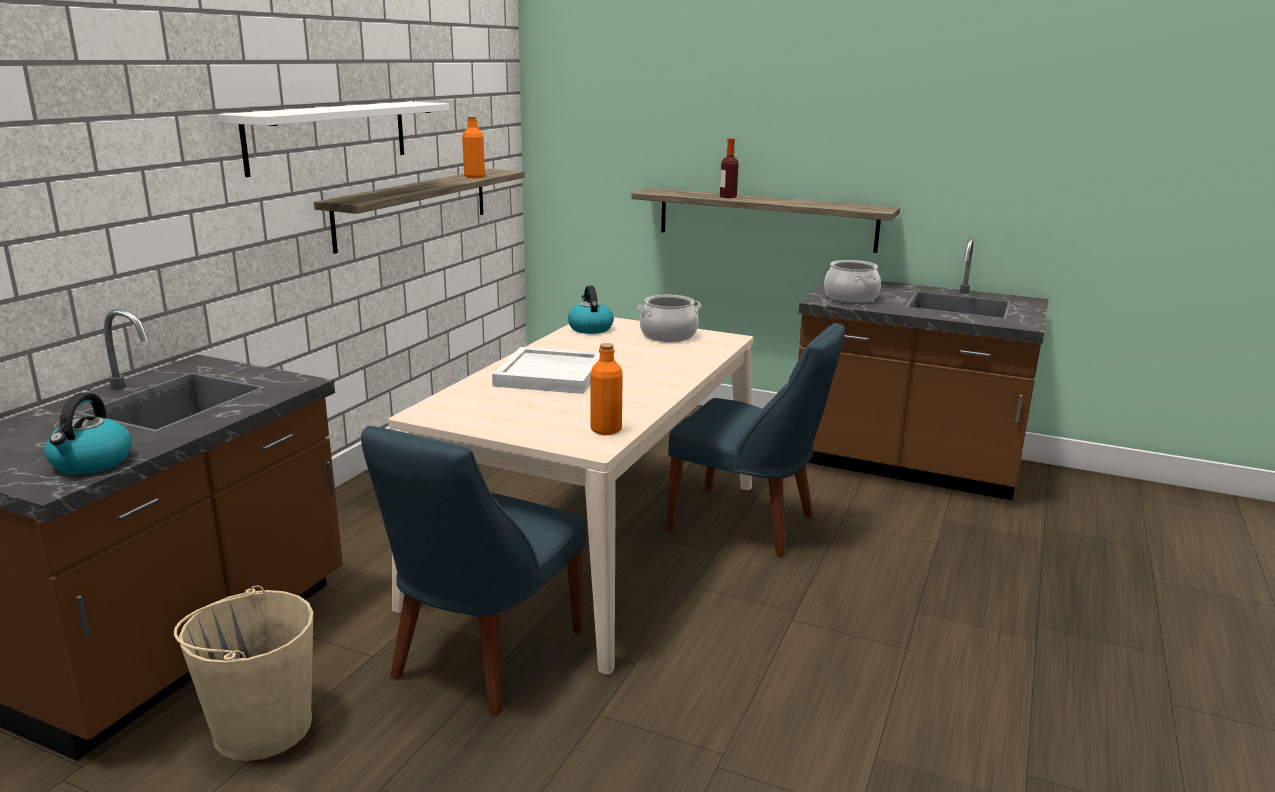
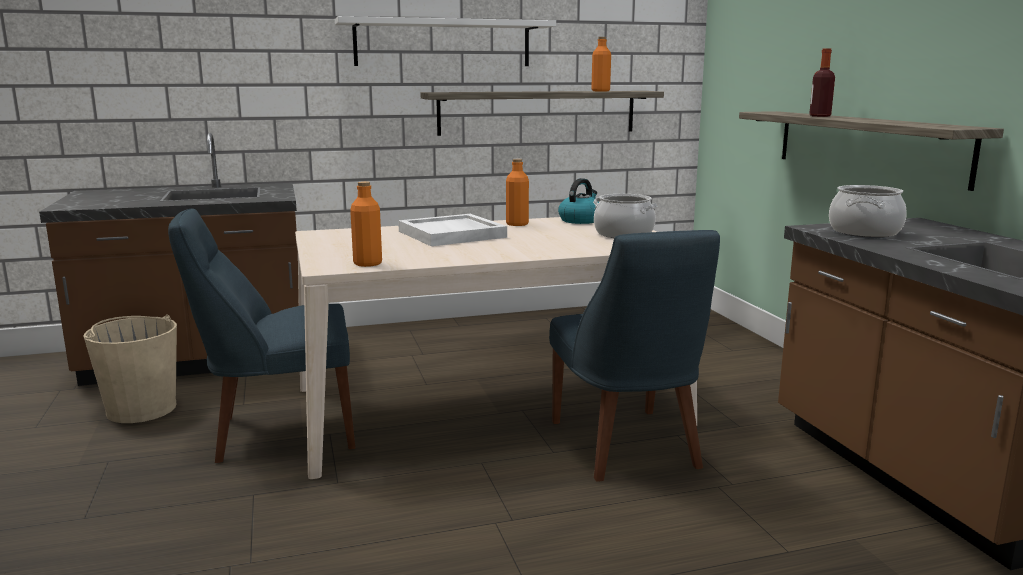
camera: 50 degrees right, 5 degrees down
kettle [44,392,132,474] -> none
none -> orange bottle [506,159,529,226]

